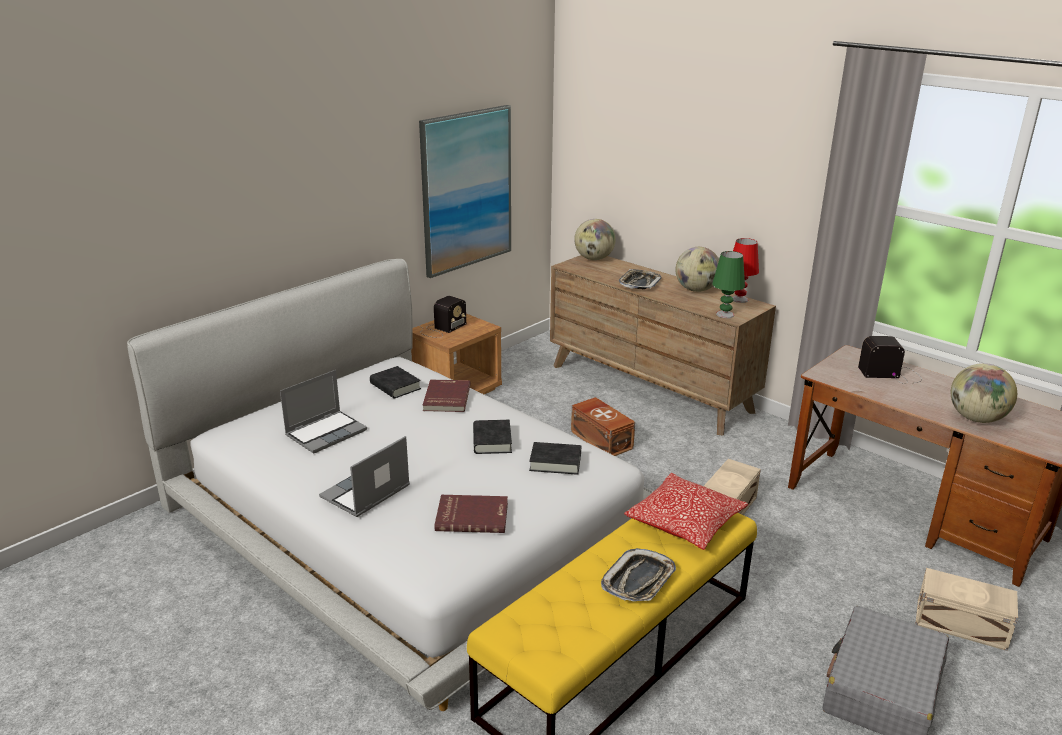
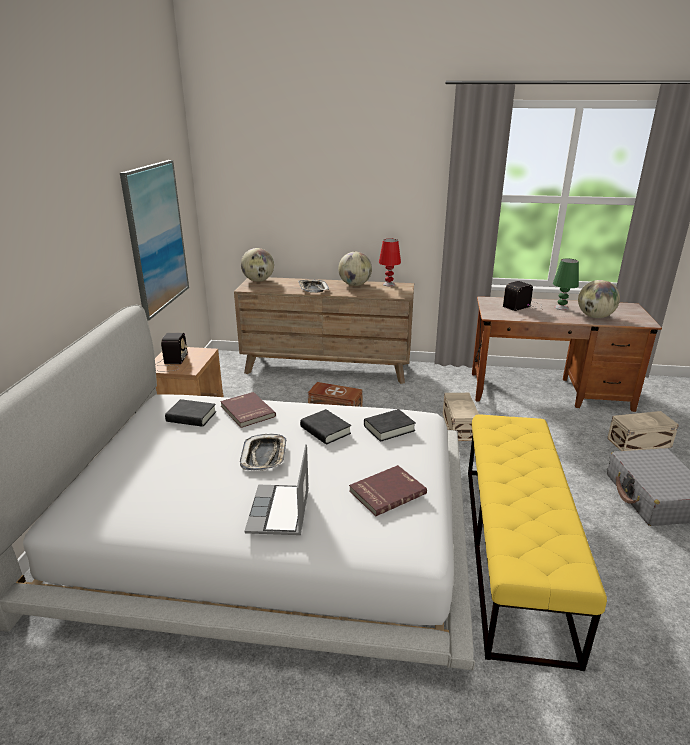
camera: 35 degrees left, 0 degrees up
laptop [280,370,367,453] -> none
tray [601,548,676,601] -> tray moved to [240,434,286,470]
pillow [624,473,748,550] -> none
green table lamp [712,251,745,318] -> green table lamp moved to [553,259,579,310]

